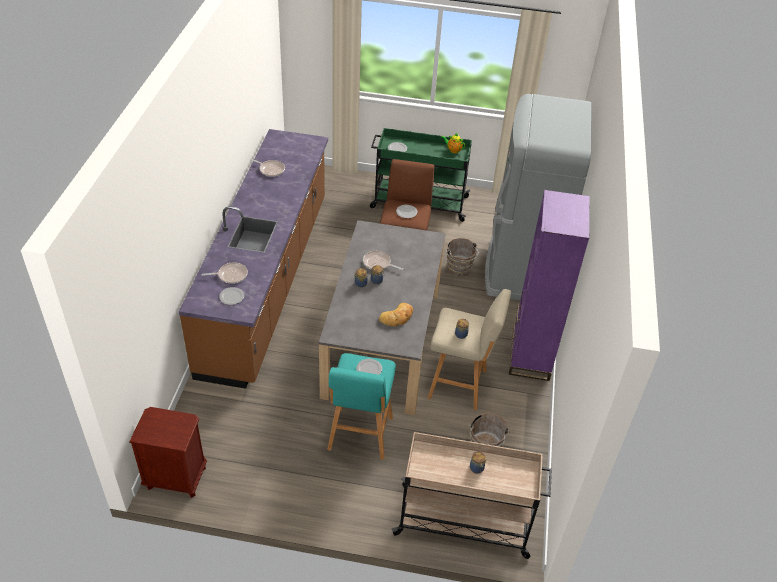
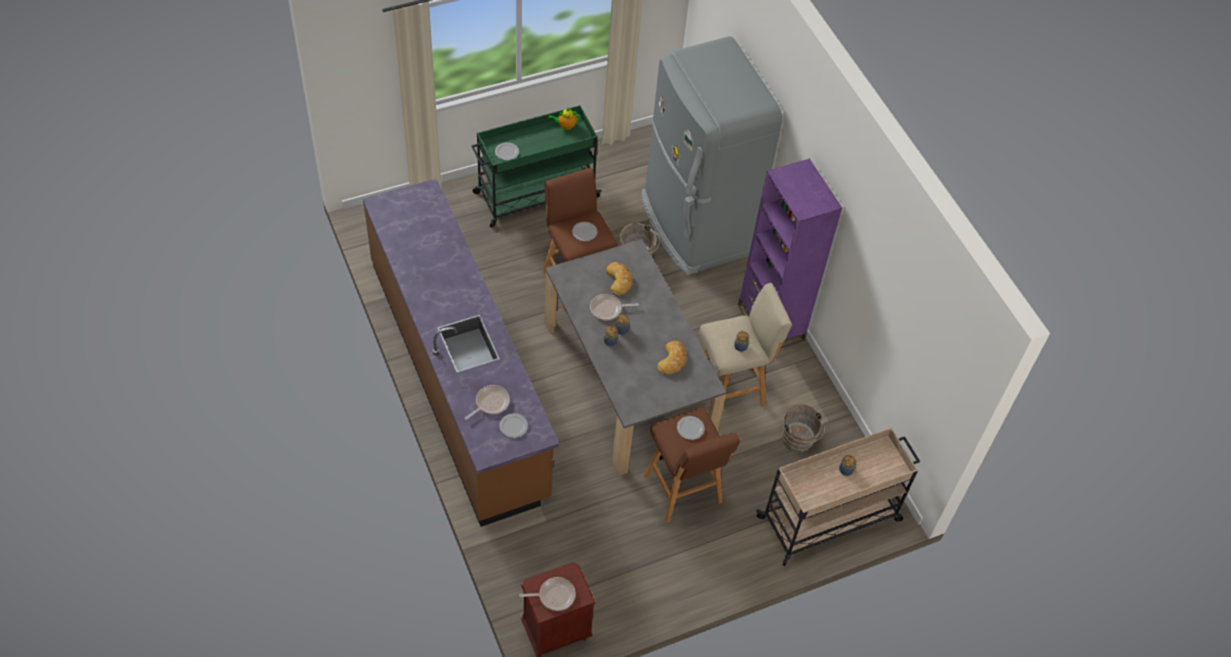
camera: 35 degrees left, 10 degrees up
frying pan [250,159,285,177] -> frying pan moved to [519,577,575,611]
turquoise stool [327,353,396,460] -> brown stool [643,408,740,522]
none -> bread [606,262,633,296]

